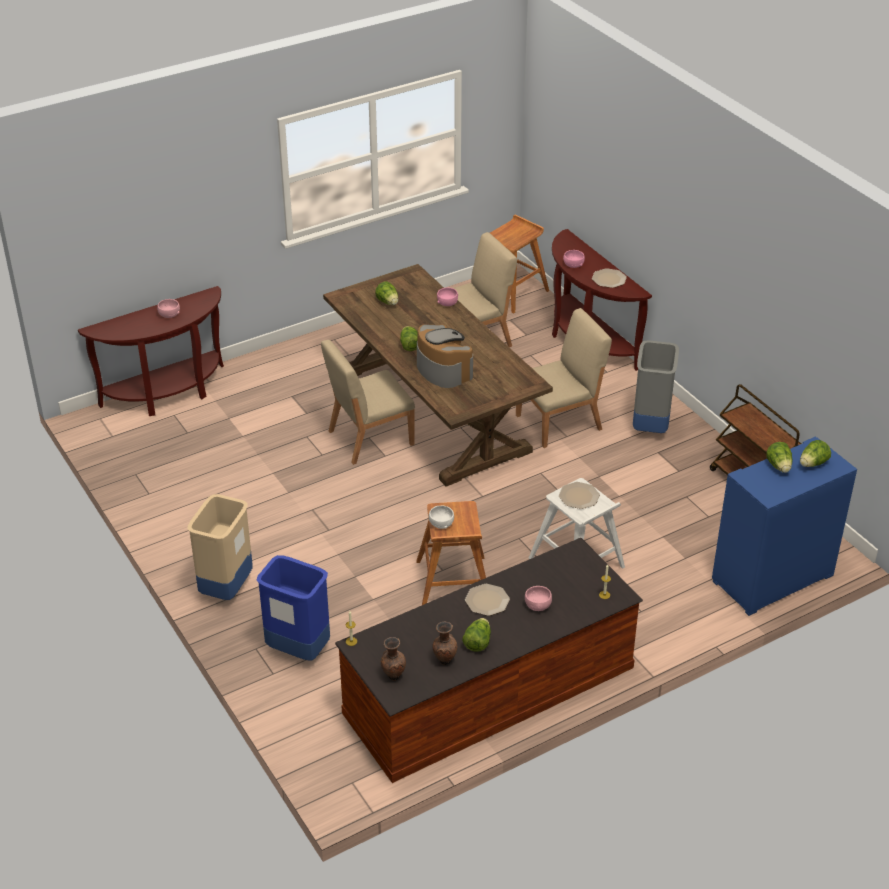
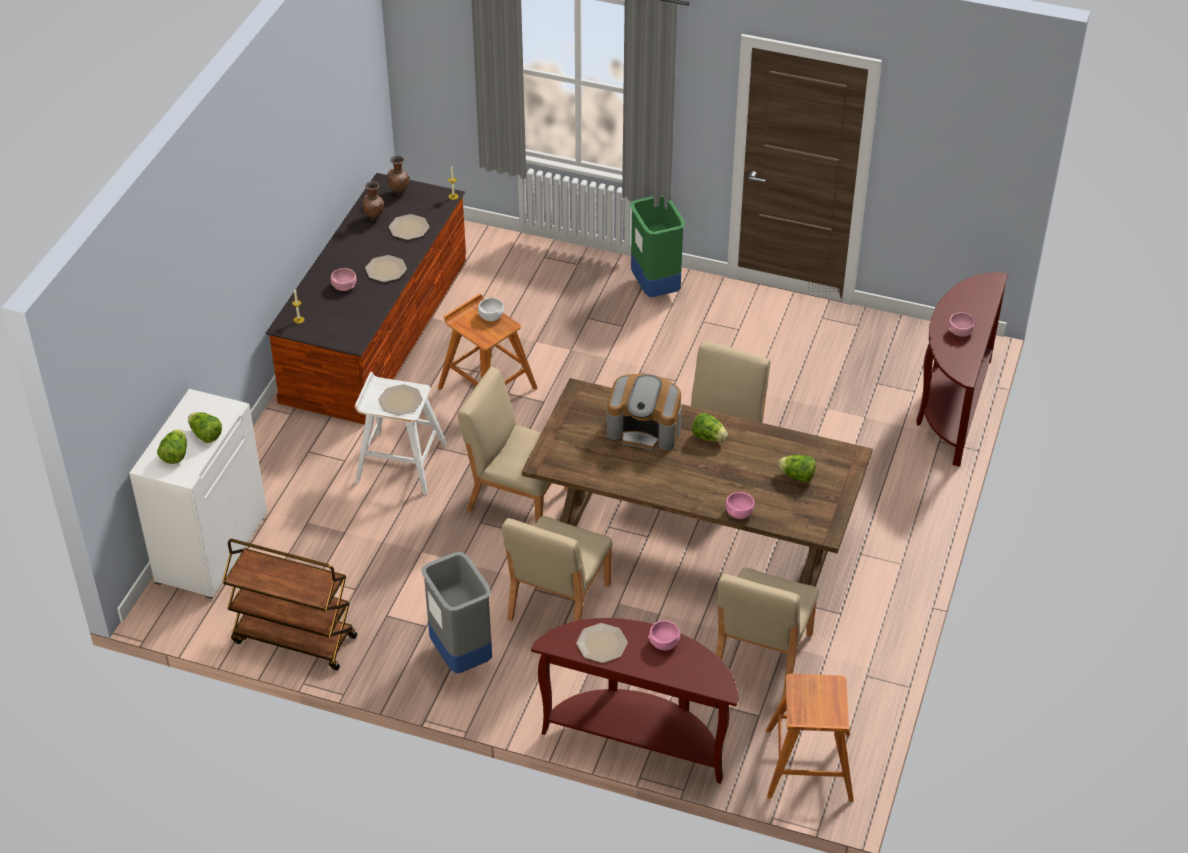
camera: 140 degrees right, 5 degrees up
beige trash can [188,494,253,600] -> green trash can [630,196,685,297]
blue trash can [256,555,330,661] -> none
lettuce [462,618,491,652] -> none
blue cabinet [712,437,857,616] -> white cabinet [129,389,267,599]
none -> plate [389,214,430,240]
none -> beige chair [458,367,569,523]

